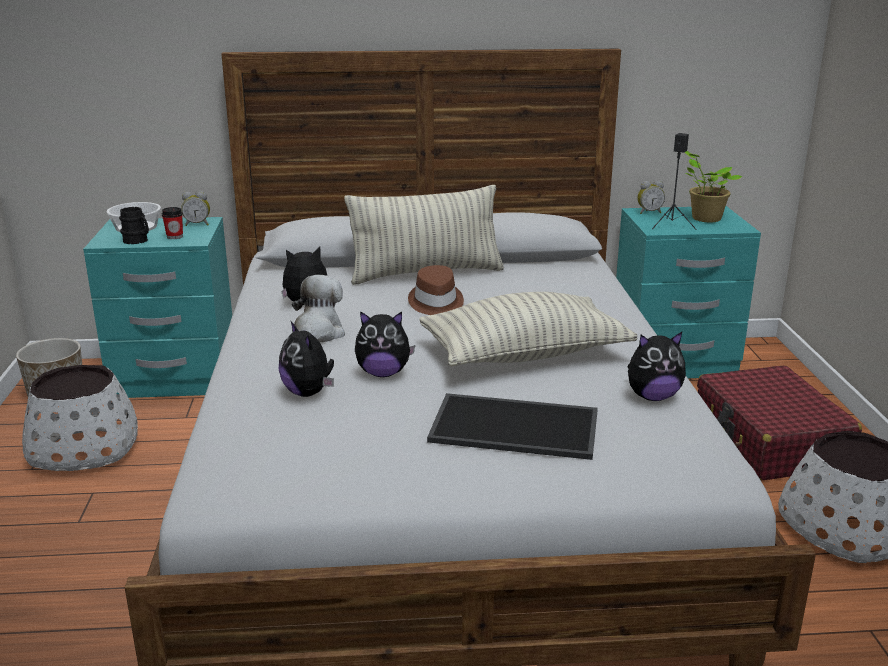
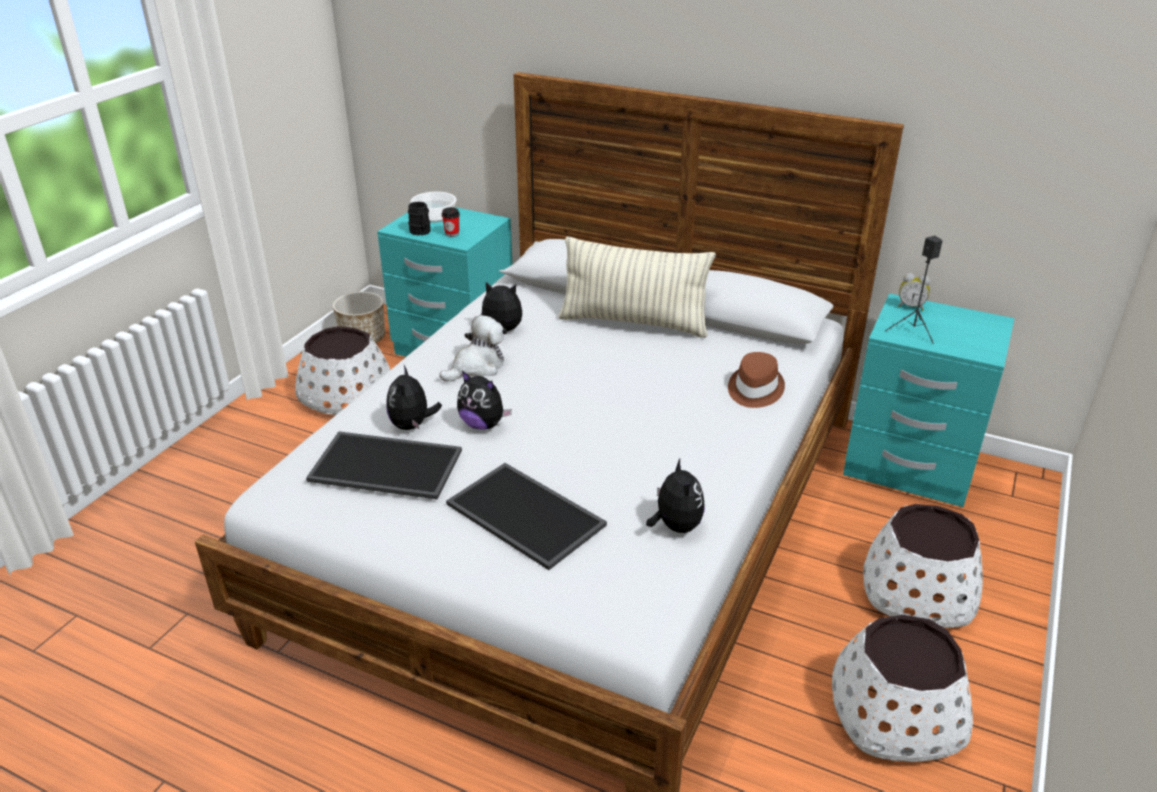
camera: 30 degrees right, 10 degrees up
alarm clock [181,191,210,226] -> none
brown hat [408,265,464,315] -> brown hat moved to [728,352,785,408]
pillow [419,292,637,366] -> none
plush toy [628,332,686,401] -> plush toy turned 120 degrees counterclockwise [646,459,705,533]
potted plant [685,151,742,222] -> none
red suitcase [697,365,862,481] -> white planter [863,504,983,628]
none -> tray [306,431,462,499]

